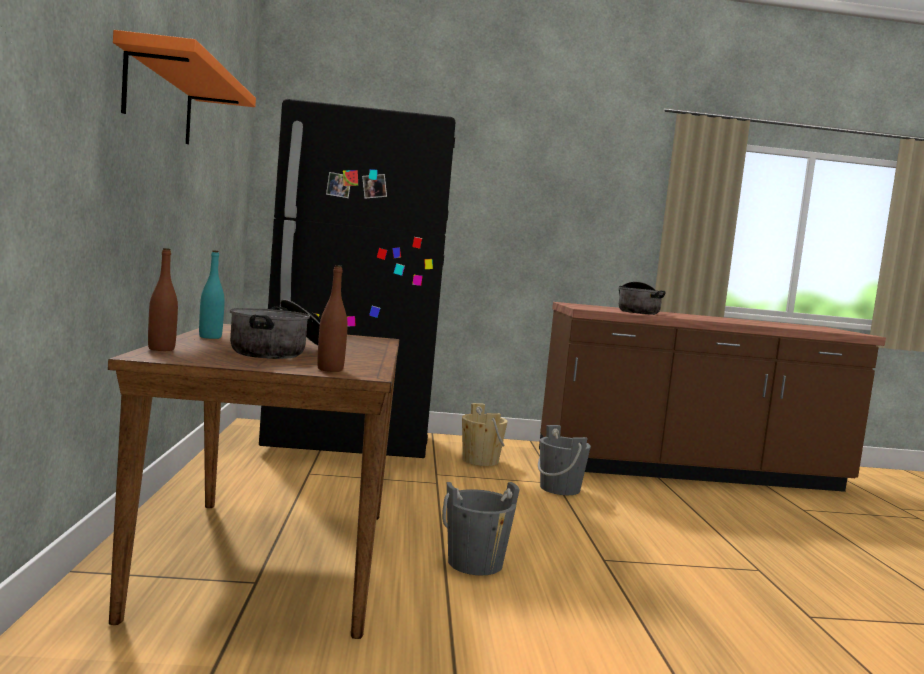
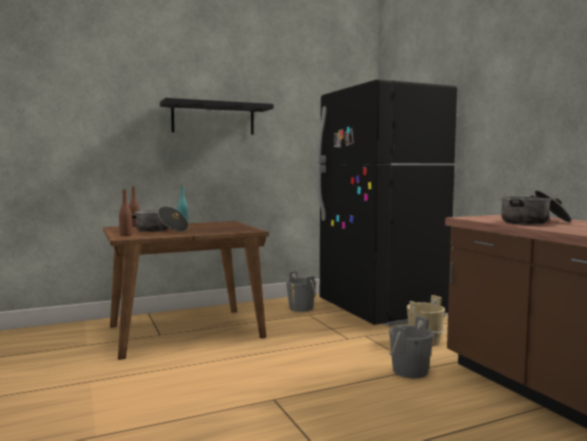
camera: 70 degrees right, 0 degrees up
orange shelf [113,30,256,145] -> black shelf [160,98,274,135]
grey bucket [442,482,520,575] -> grey bucket moved to [286,271,316,312]

